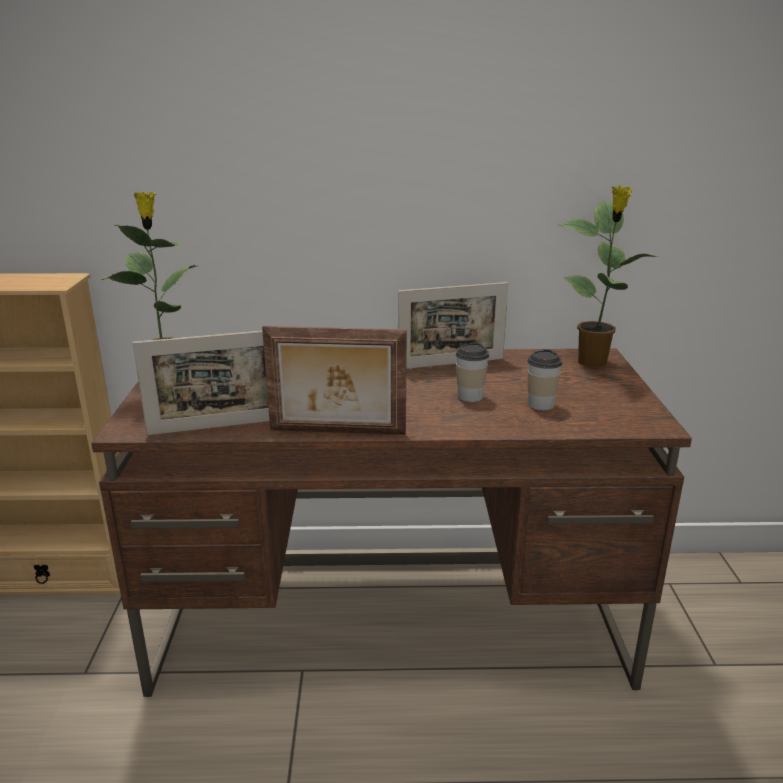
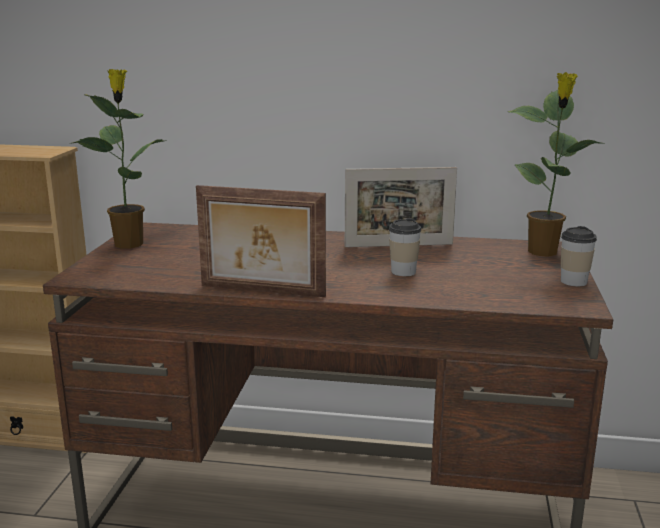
camera: 10 degrees right, 5 degrees down
picture frame [132,331,269,435] -> none
cup [527,349,562,410] -> cup moved to [561,226,597,286]

